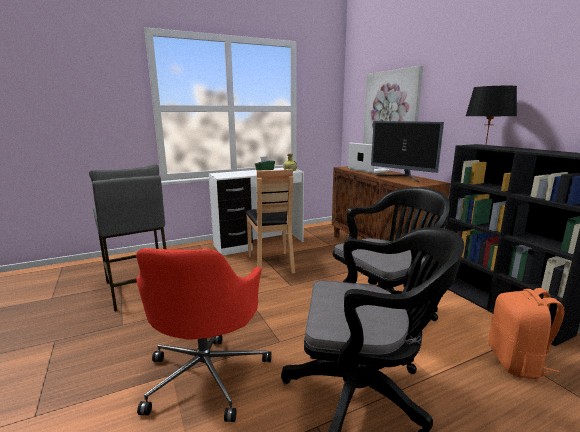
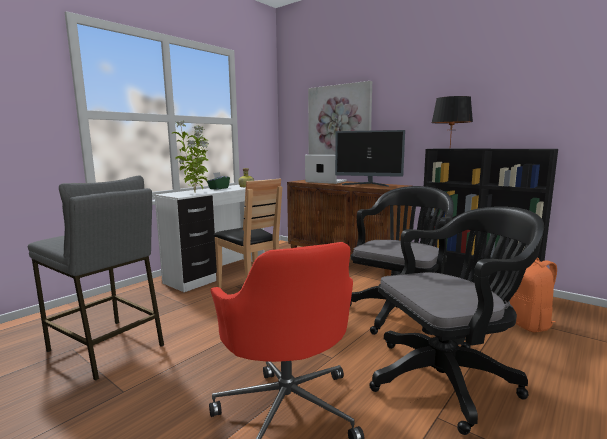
camera: 25 degrees left, 5 degrees down
none -> potted plant [171,120,209,192]

